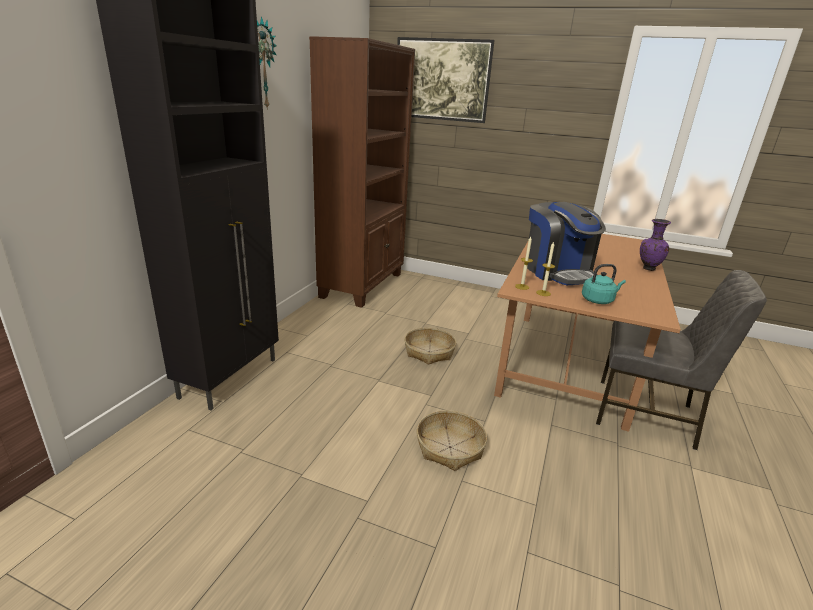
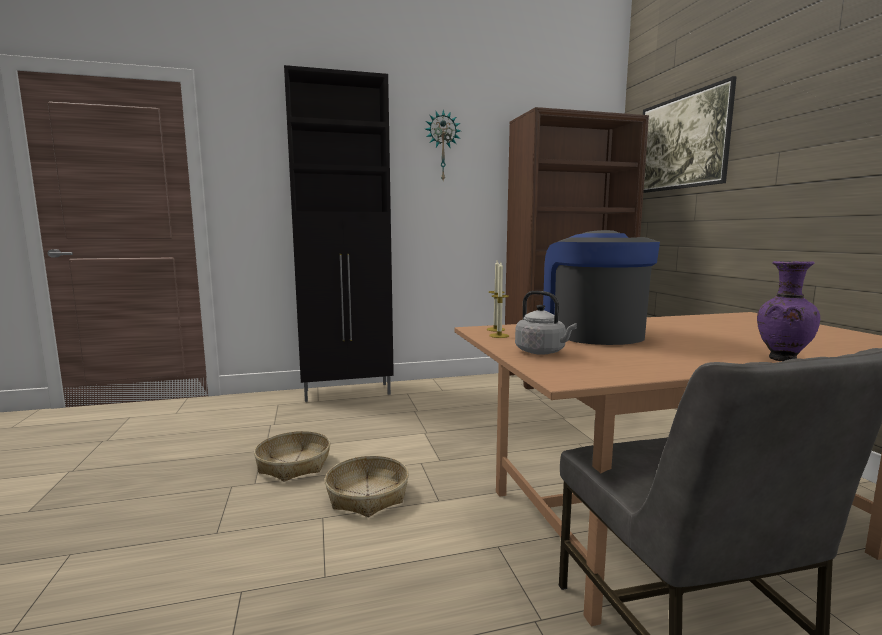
camera: 55 degrees right, 15 degrees down
basket [404,328,456,365] -> basket moved to [254,431,330,482]
coffee machine [527,202,606,285] -> coffee machine turned 135 degrees clockwise [543,230,660,345]
turquoise kettle [582,264,626,304] -> grey kettle [515,291,577,355]

